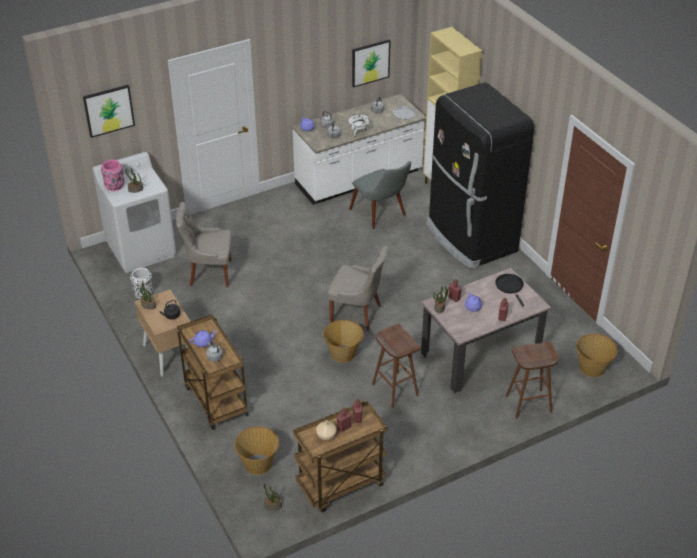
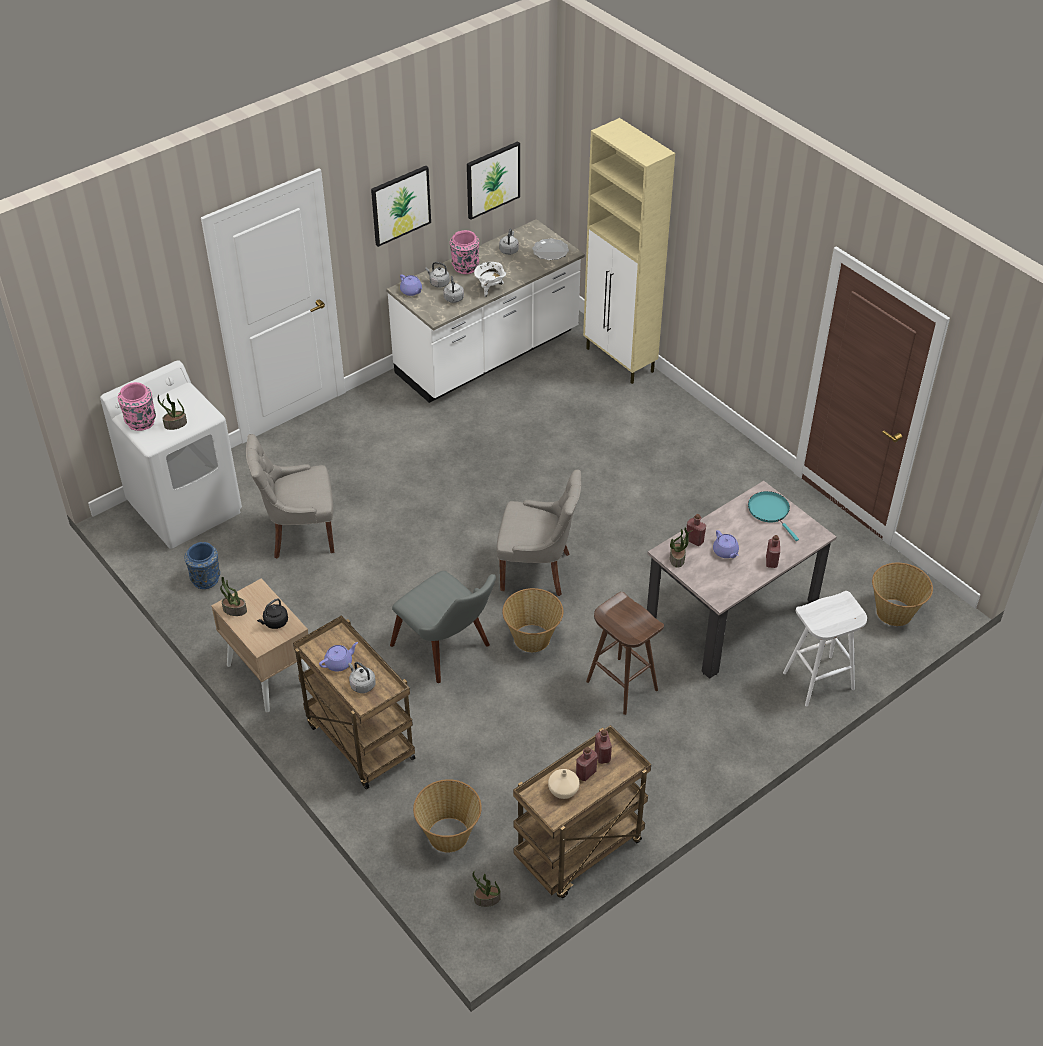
camera: 10 degrees left, 5 degrees up
picture [83,85,135,138] -> picture moved to [371,166,431,247]
white vase [130,268,153,299] -> blue vase [185,542,220,589]
grey chair [349,161,411,229] -> grey chair moved to [390,571,496,683]
black fridge [426,83,534,269] -> none
black frying pan [495,274,524,307] -> turquoise frying pan [748,491,799,541]
brown stool [506,341,559,419] -> white stool [783,591,867,707]
none -> pink vase [450,230,479,274]

